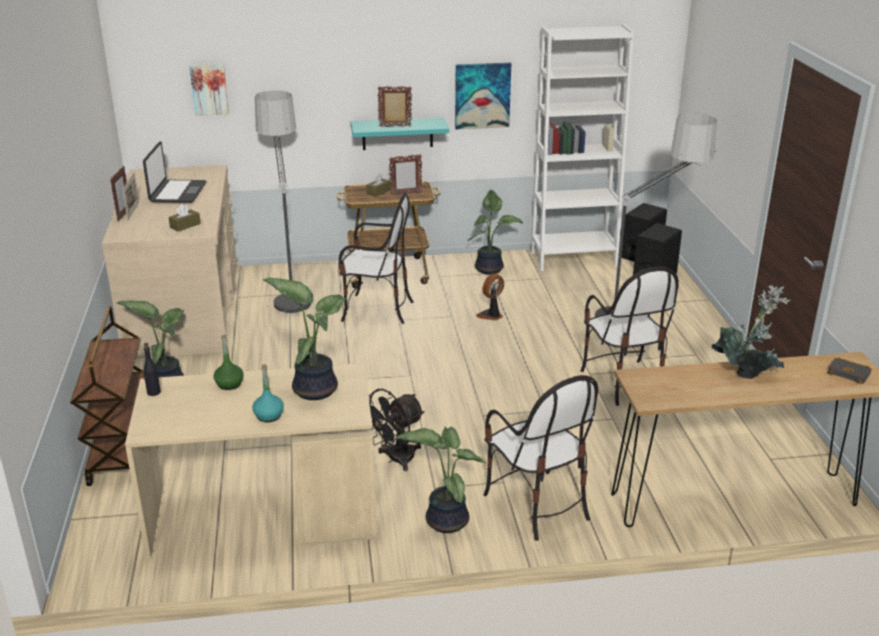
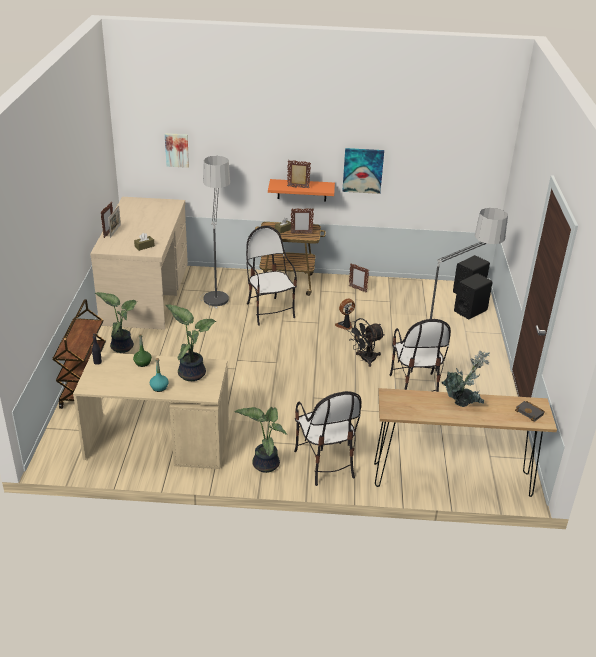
camera: 10 degrees right, 5 degrees up
laptop [143,141,207,203] -> none
chair [338,192,413,324] -> chair turned 135 degrees counterclockwise [246,226,297,326]
turquoise shelf [350,117,449,150] -> orange shelf [268,179,335,202]
black fan [368,389,425,471] -> black fan moved to [347,318,385,367]
potted plant [468,190,523,274] -> picture frame [349,263,369,293]
white bookcase [531,24,634,271] -> none

